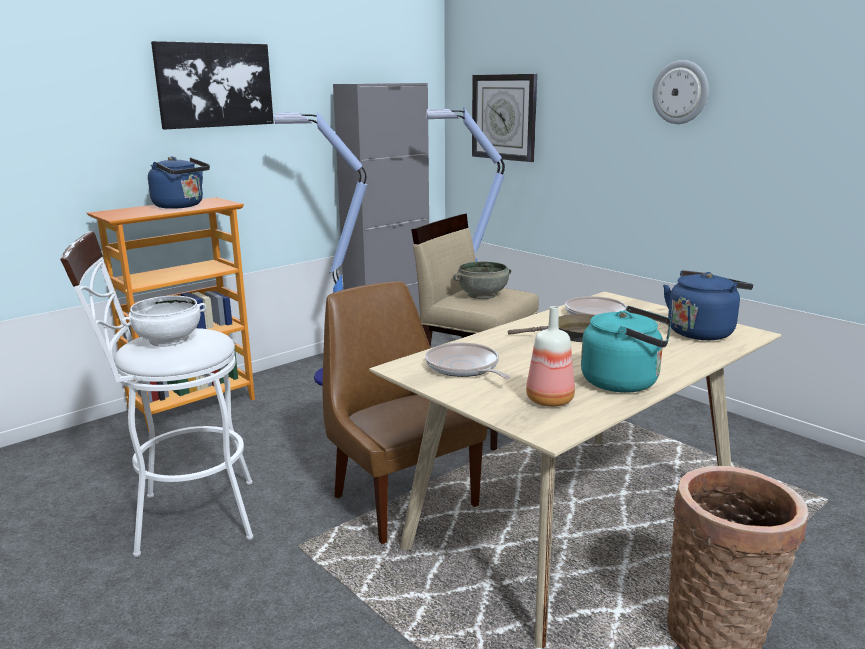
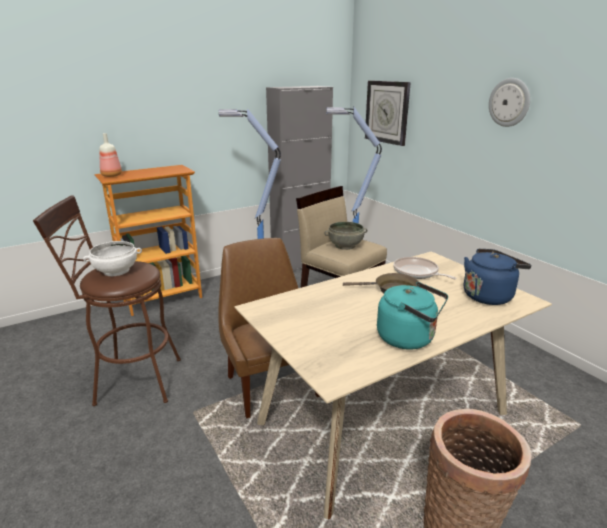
camera: 10 degrees right, 5 degrees up
white stool [60,231,254,557] -> brown stool [33,195,181,406]
blue kettle [148,156,210,209] -> none
picture [151,41,274,129] -> none
frying pan [425,343,511,379] -> none
bottle [526,306,575,407] -> bottle moved to [99,133,122,177]

